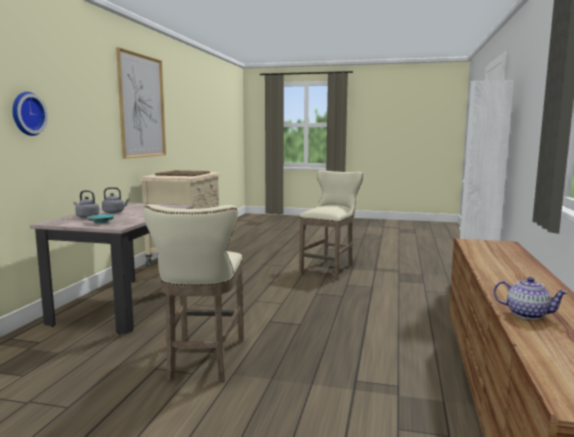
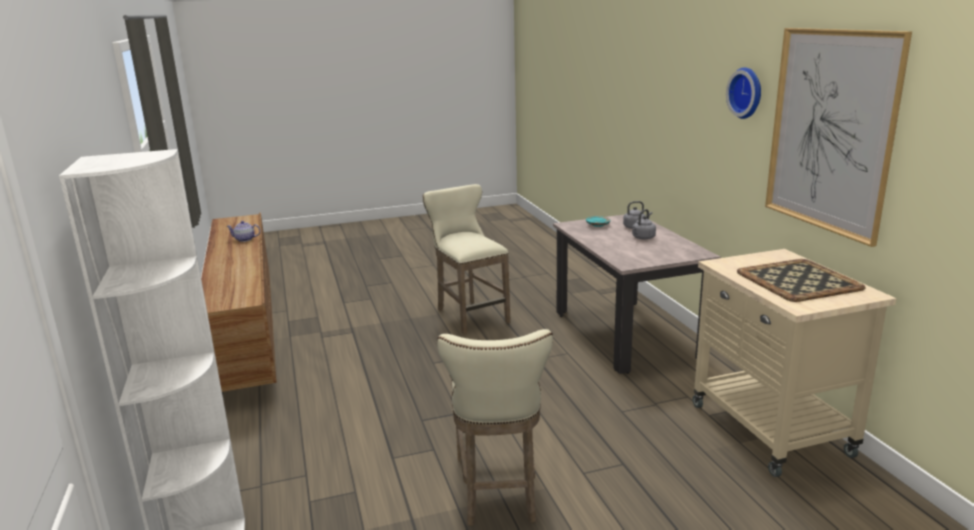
camera: 150 degrees right, 10 degrees up
wall clock [12,92,48,136] -> wall clock moved to [726,67,761,119]

